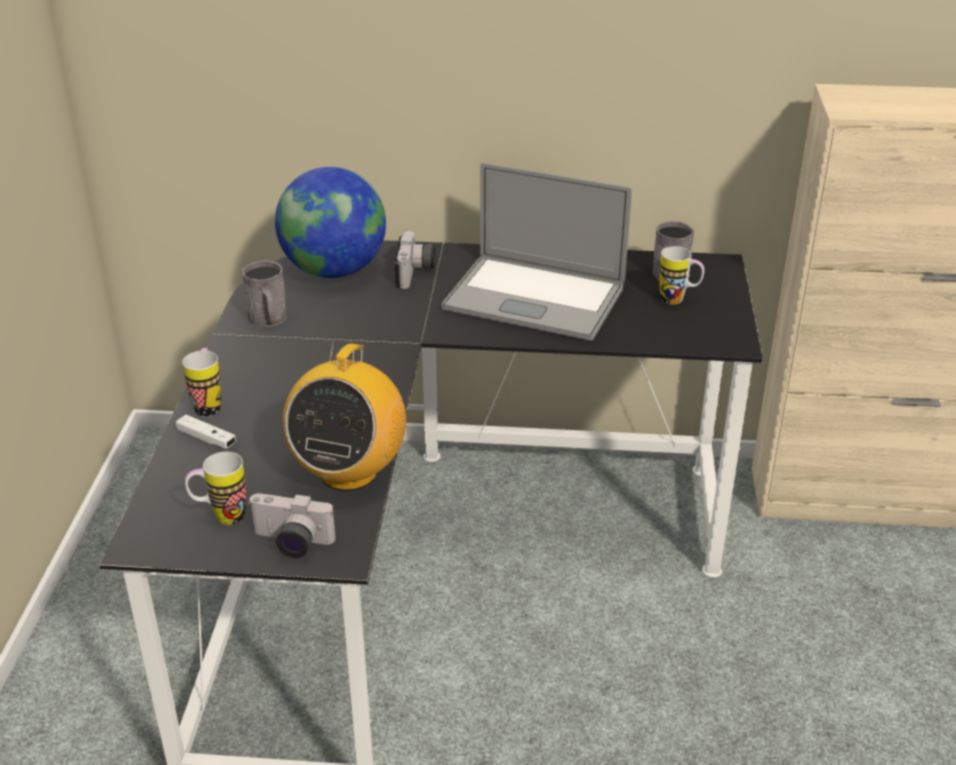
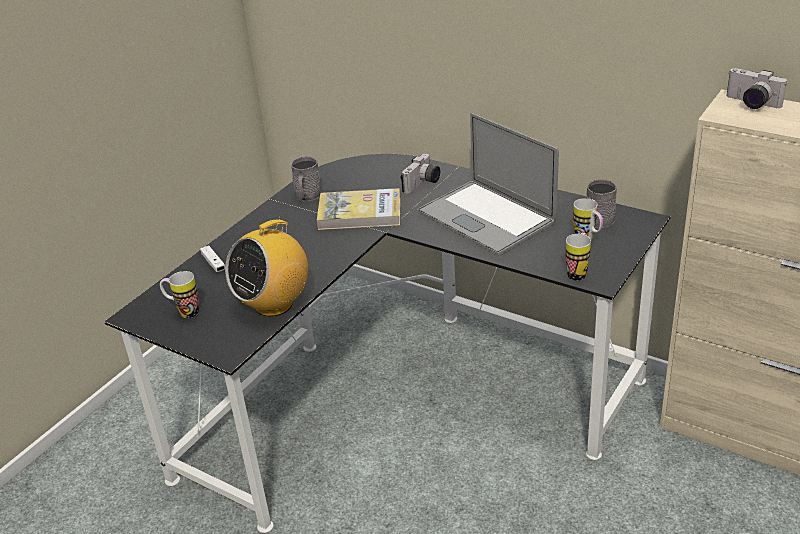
camera: 30 degrees right, 0 degrees up
mug [182,348,221,417] -> mug moved to [566,232,591,281]
camera [248,493,336,558] -> camera moved to [727,68,787,109]
globe [275,167,386,278] -> none
none -> book [317,188,400,230]

